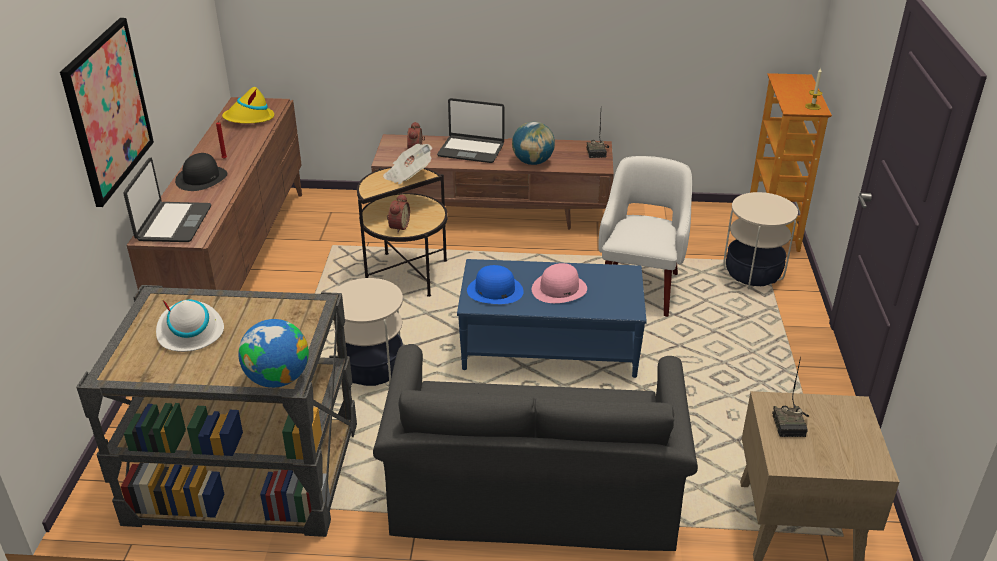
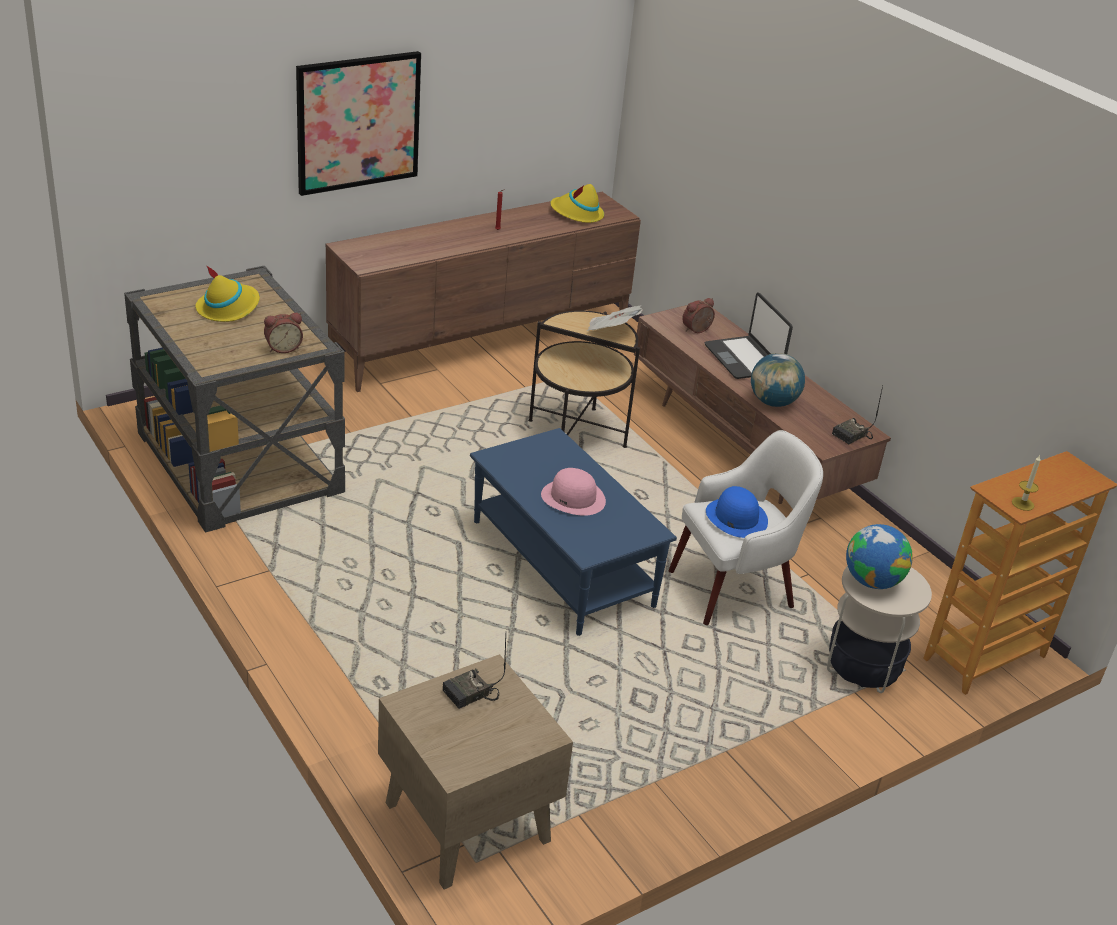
camera: 50 degrees right, 0 degrees up
laptop [124,157,211,242] -> none
white hat [156,300,224,352] -> yellow hat [195,265,260,322]
black hat [175,153,227,191] -> none
globe [238,319,309,388] -> globe moved to [846,524,913,589]
beige side table [332,278,403,386] -> none
grey sofa [373,344,698,551] -> none
alarm clock [387,194,410,233] -> alarm clock moved to [264,313,303,353]
blue hat [467,265,524,304] -> blue hat moved to [706,486,768,538]

